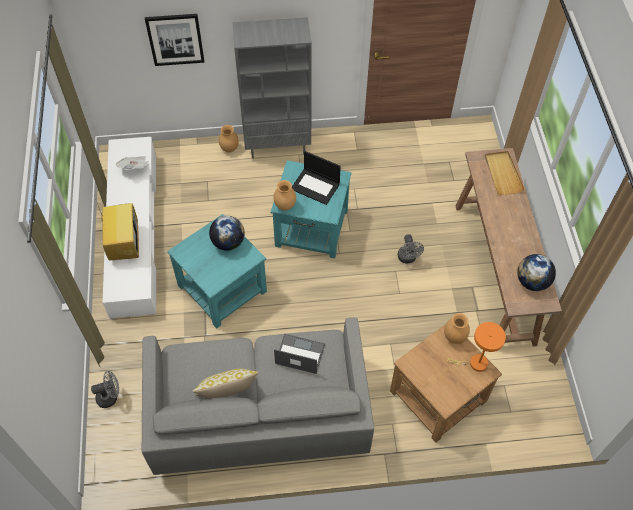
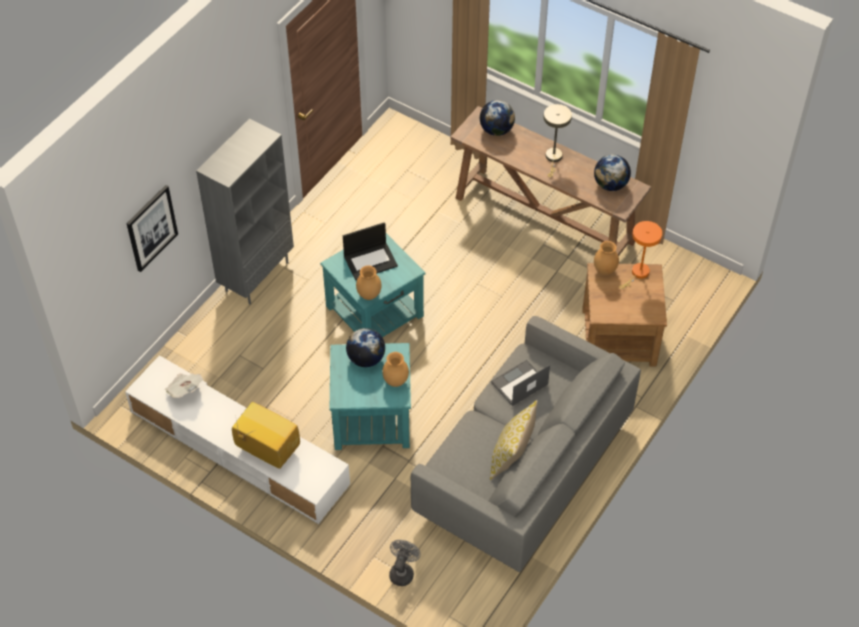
camera: 50 degrees left, 5 degrees down
brown vase [219,125,239,152] -> brown vase moved to [382,352,409,387]
grey fan [398,234,424,263] -> none
beige tray [485,151,525,195] -> globe [480,100,515,136]
none -> beige table lamp [544,104,572,177]

